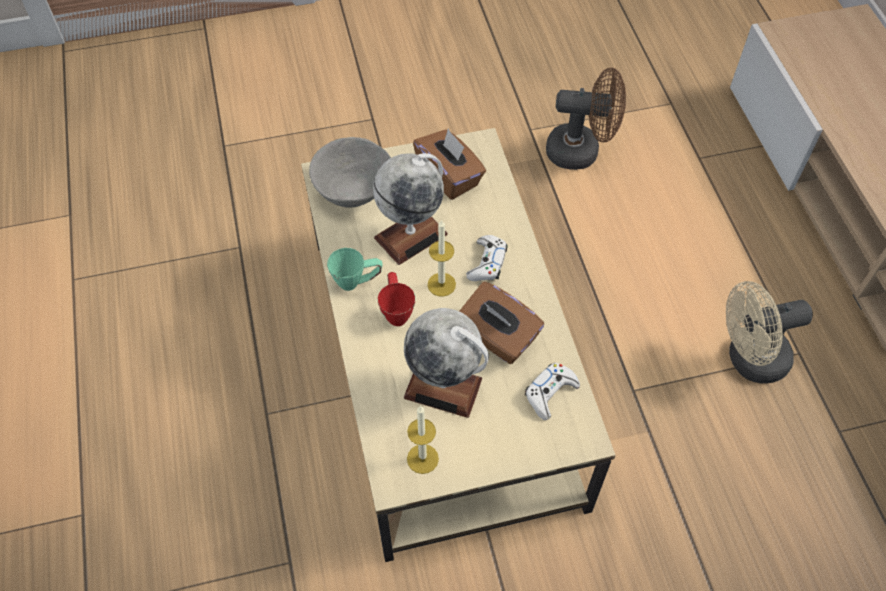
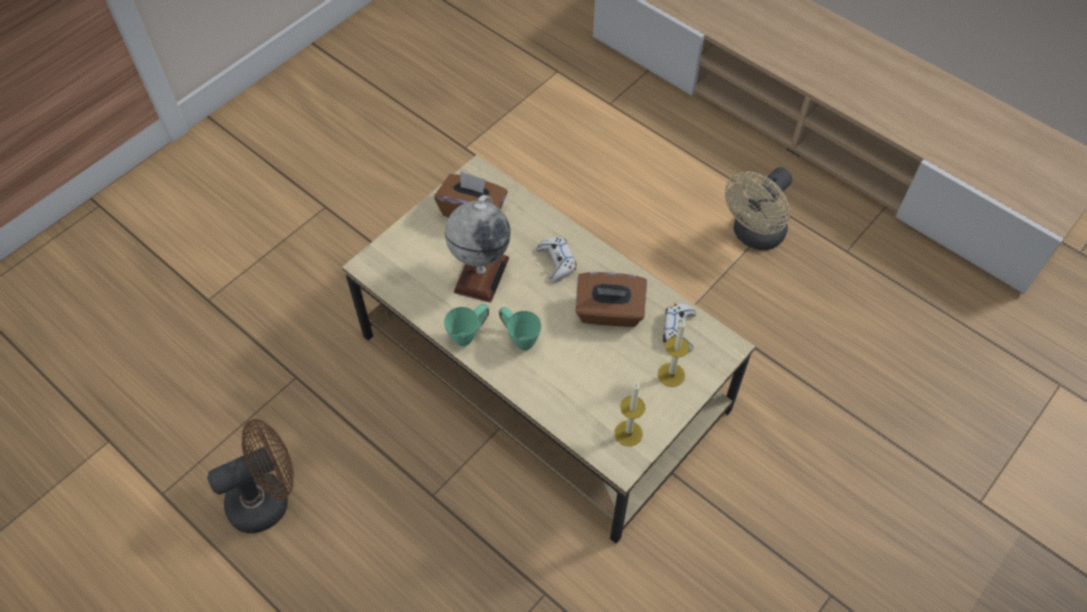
camera: 35 degrees left, 0 degrees up
grey bowl [309,137,391,207] -> none
red mug [378,272,415,326] -> green mug [499,307,541,350]
globe [404,308,489,418] -> none
candle [428,220,456,297] -> candle moved to [658,321,690,387]
brown fan [546,68,626,170] -> brown fan moved to [207,419,294,533]

